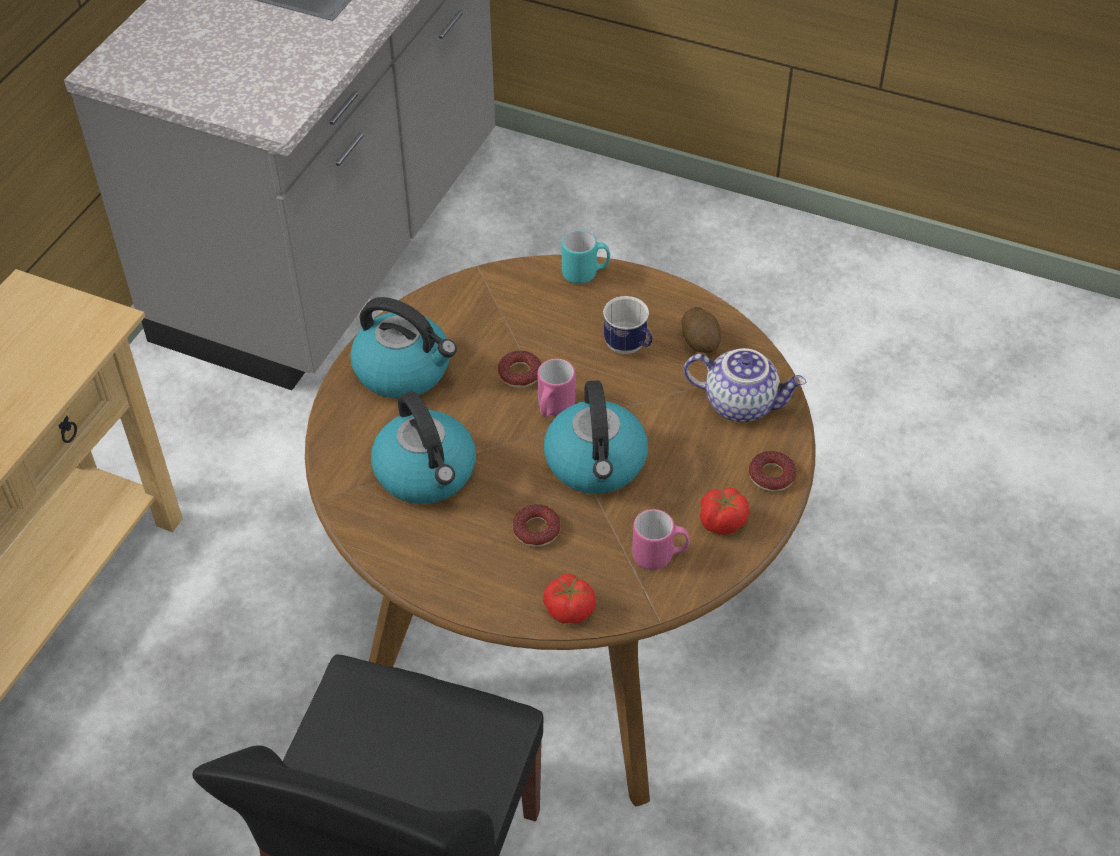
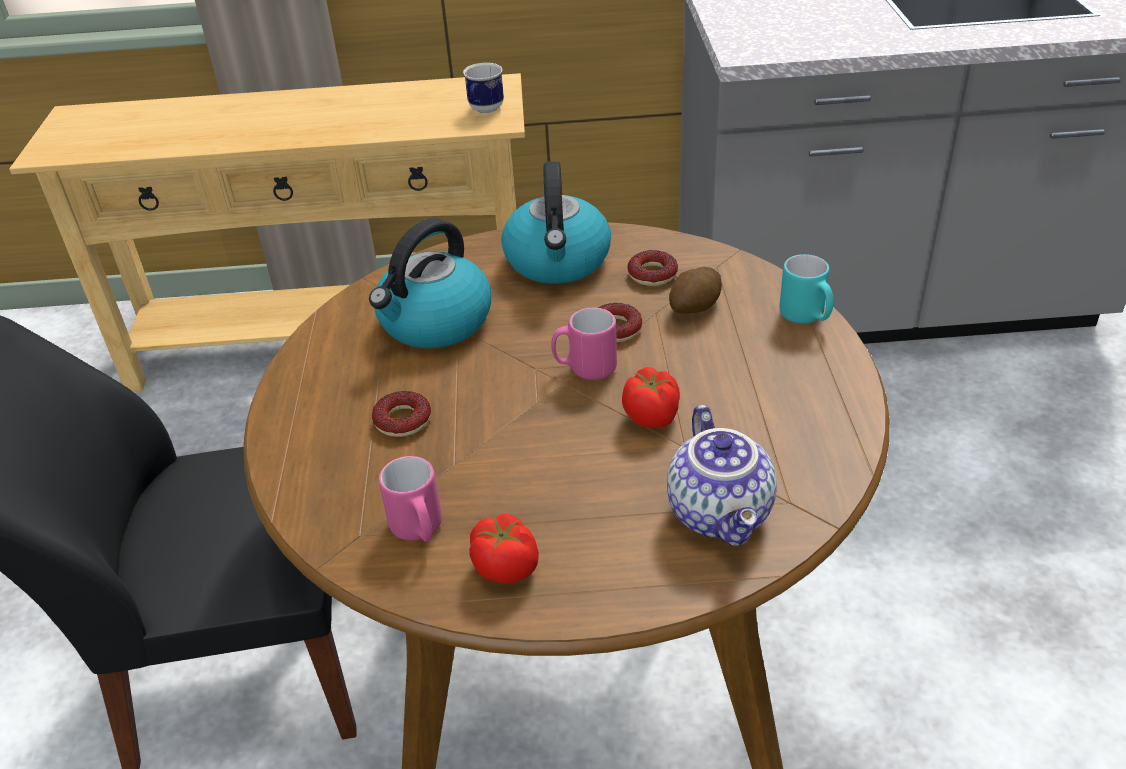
camera: 65 degrees right, 10 degrees down
tomato [543,574,596,624] -> tomato moved to [622,367,680,428]
kettle [544,380,648,494] -> none
mug [603,296,653,354] -> mug moved to [463,63,504,113]
potato [681,307,721,353] -> potato moved to [669,267,722,314]
donut [749,451,796,492] -> donut moved to [627,250,678,286]

